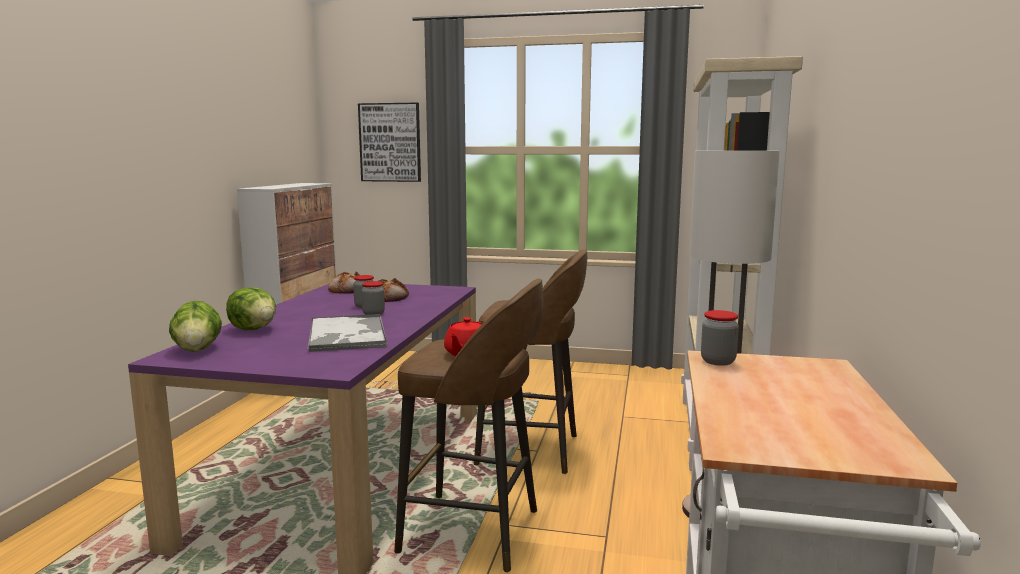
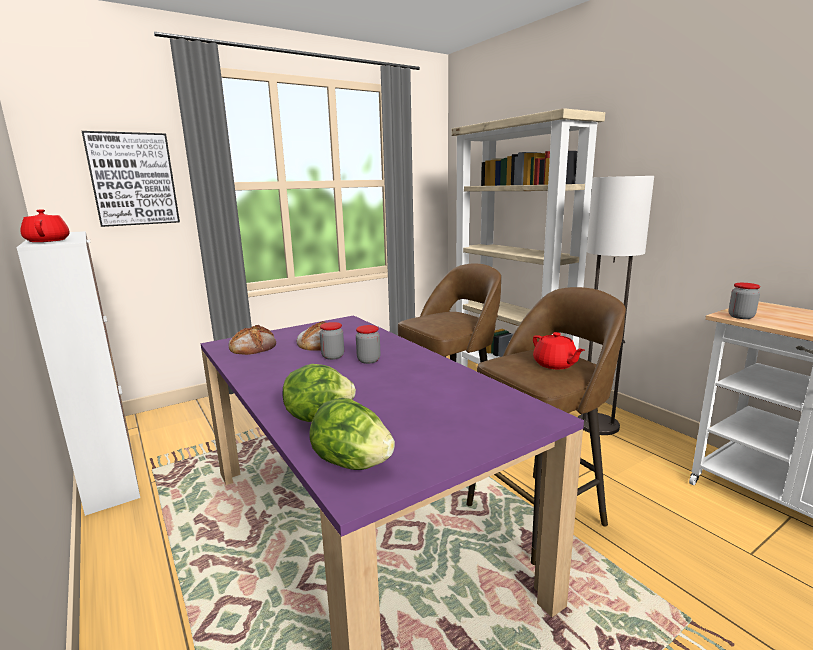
camera: 45 degrees left, 5 degrees up
tray [307,314,387,352] -> none
none -> red teapot [20,209,69,242]

